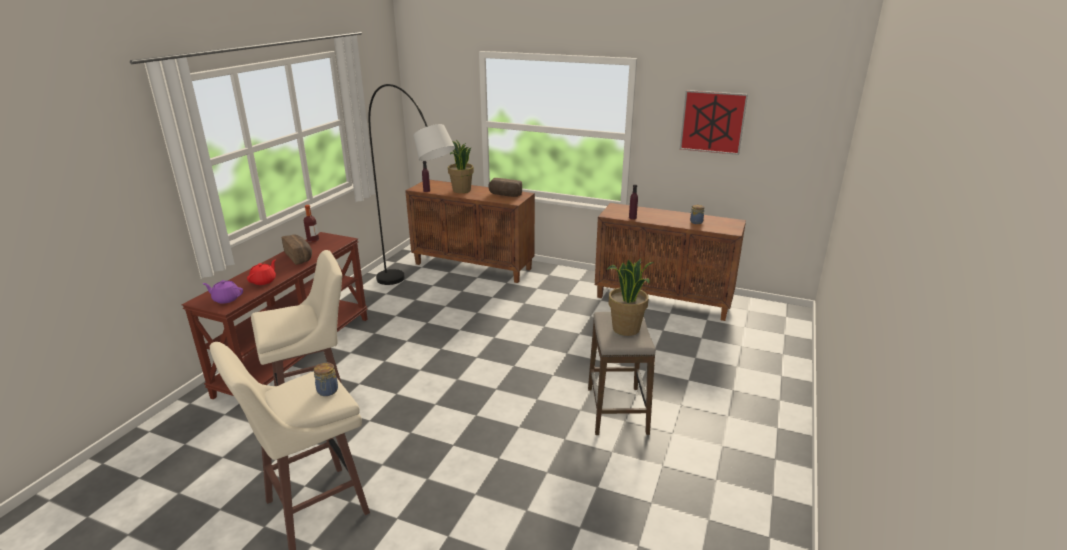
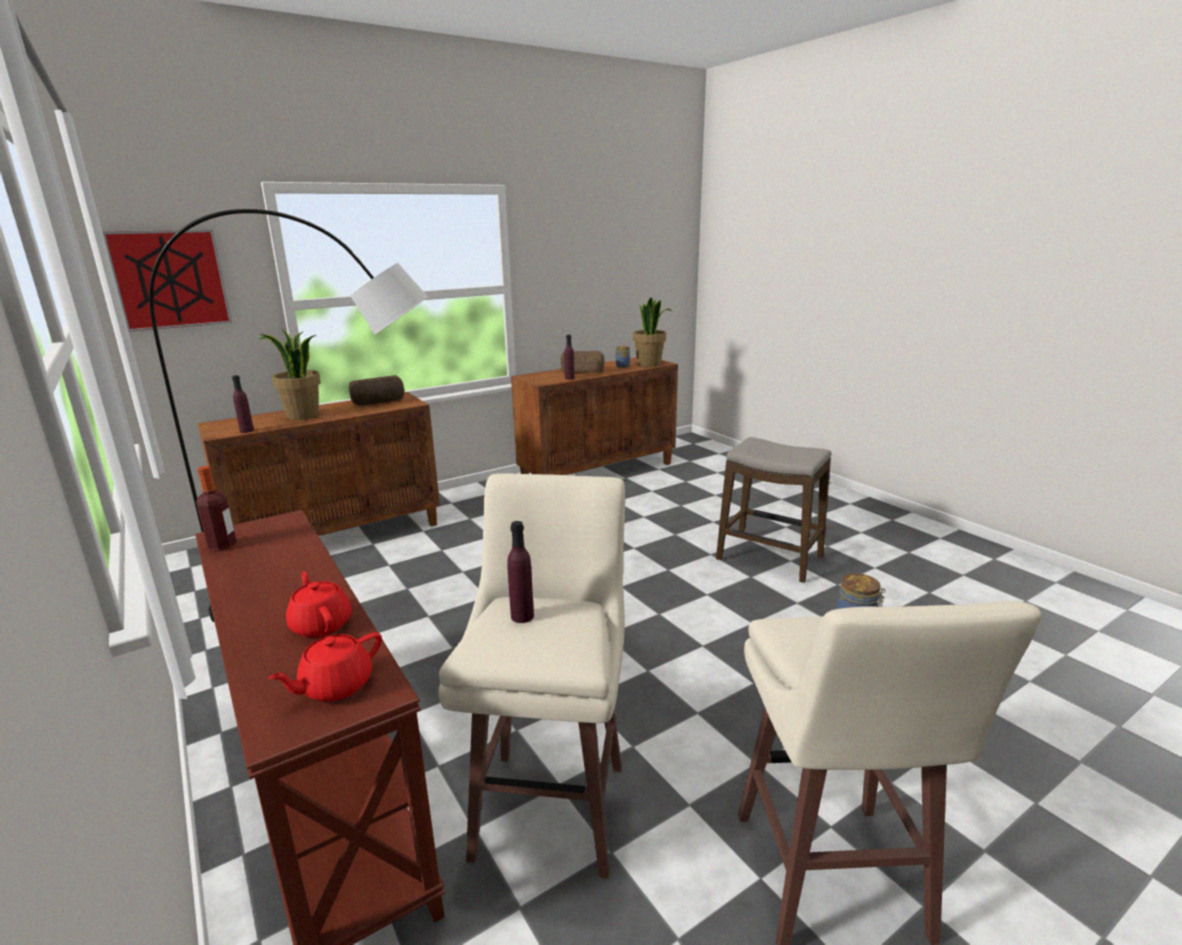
camera: 55 degrees left, 5 degrees down
purple teapot [203,280,243,303] -> red teapot [268,632,382,702]
bread [282,234,312,265] -> bread moved to [561,351,605,373]
potted plant [607,259,653,336] -> potted plant moved to [633,297,672,367]
picture [680,90,748,155] -> picture moved to [103,230,232,332]
none -> purple bottle [507,521,534,623]

